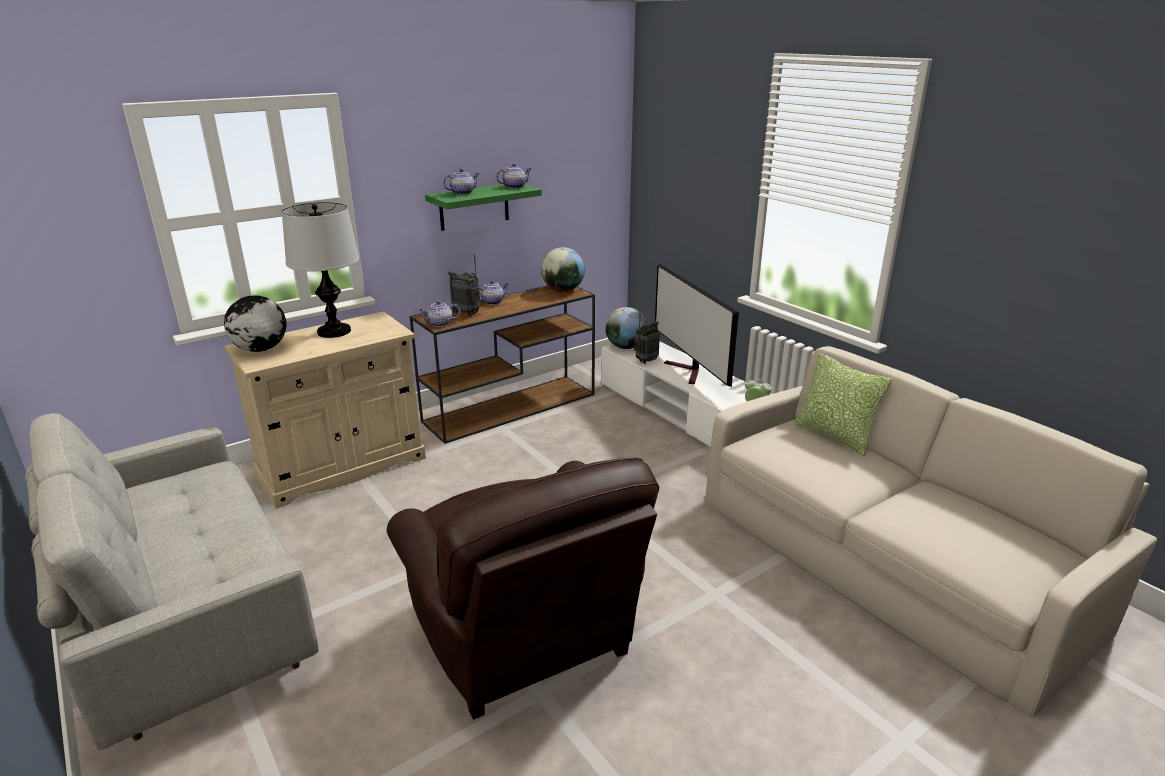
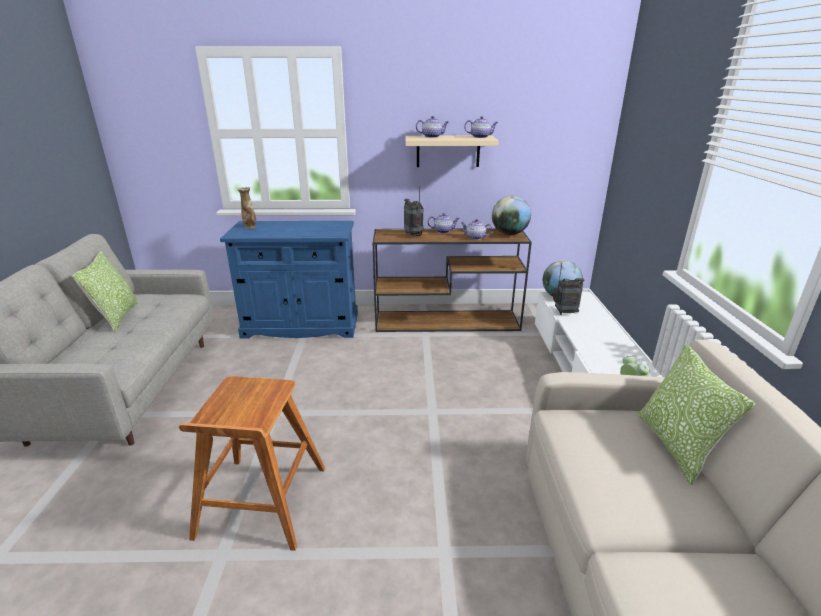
camera: 35 degrees right, 0 degrees up
globe [224,295,287,352] -> vase [237,187,257,229]
beige cabinet [225,311,426,509] -> blue cabinet [220,221,358,339]
table lamp [282,202,359,338] -> none
brown armchair [387,457,659,720] -> brown stool [179,376,325,551]
teapot [418,301,460,327] -> teapot moved to [460,219,493,240]
green shelf [425,184,542,231] -> beige shelf [405,136,499,167]
television [655,264,739,387] -> none
none -> pillow [72,251,139,331]

